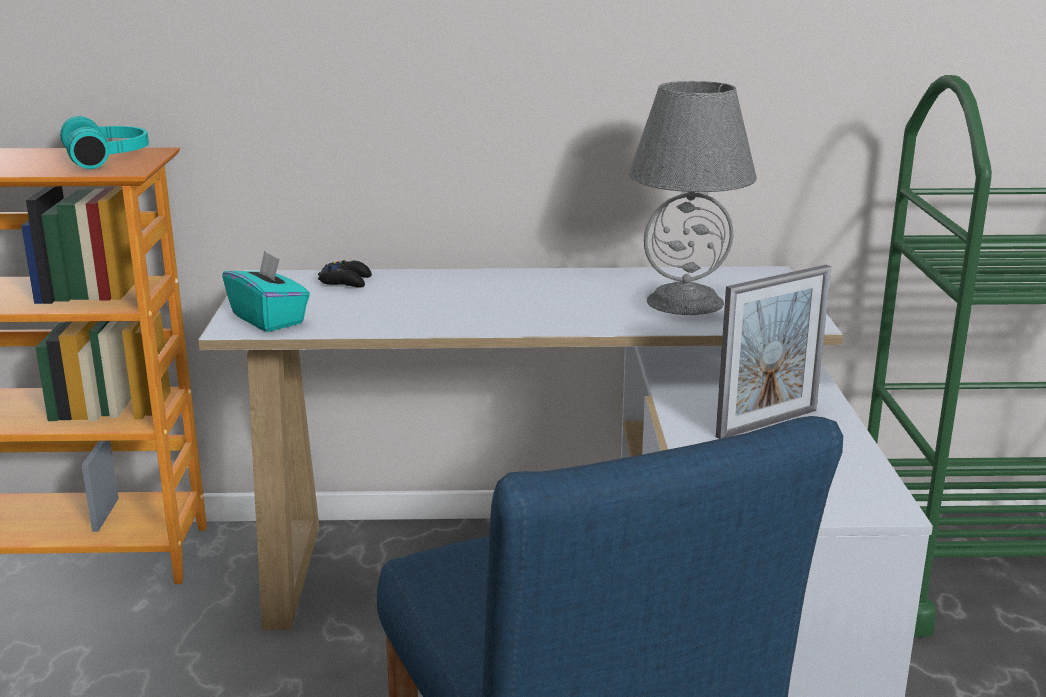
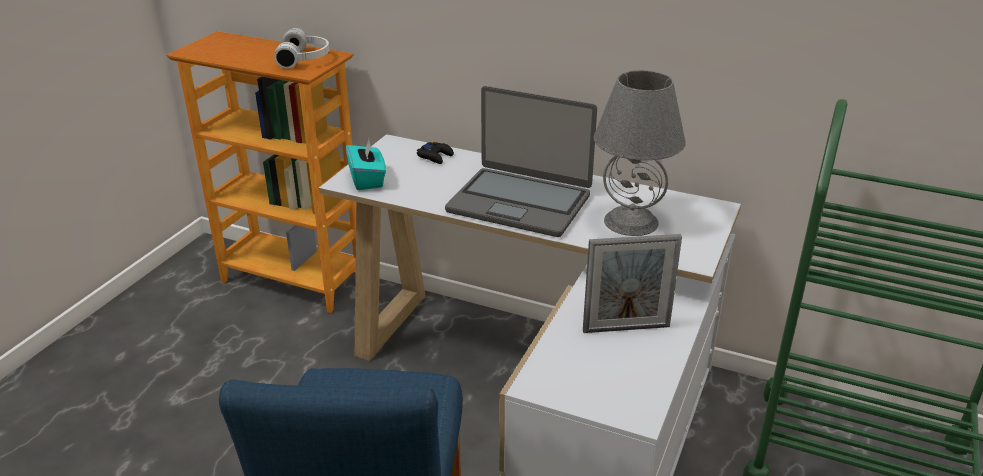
camera: 25 degrees right, 10 degrees up
turquoise headphones [60,116,149,169] -> white headphones [274,28,330,69]
none -> laptop [445,86,597,237]

